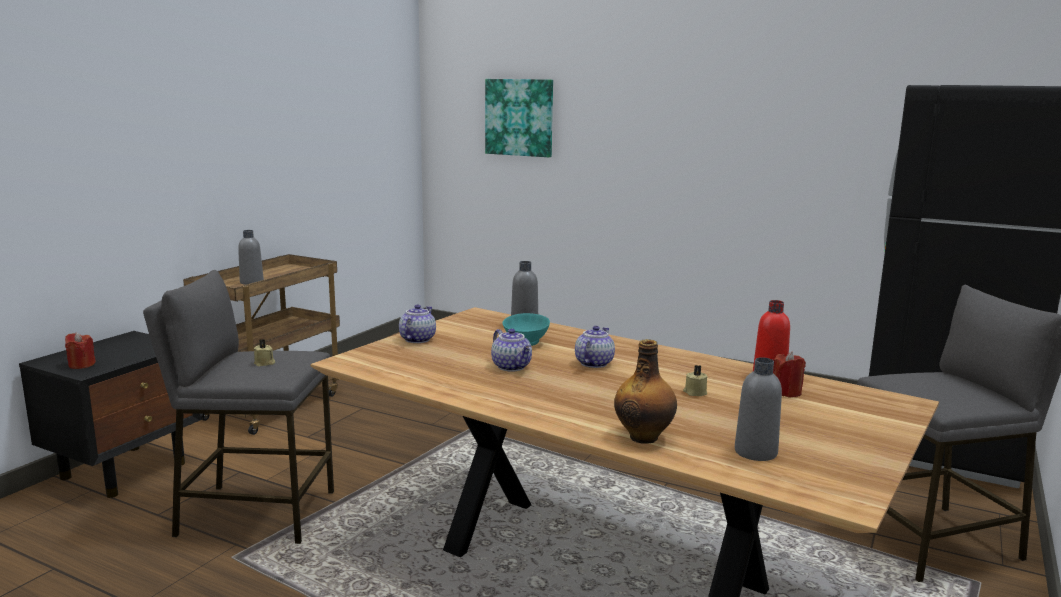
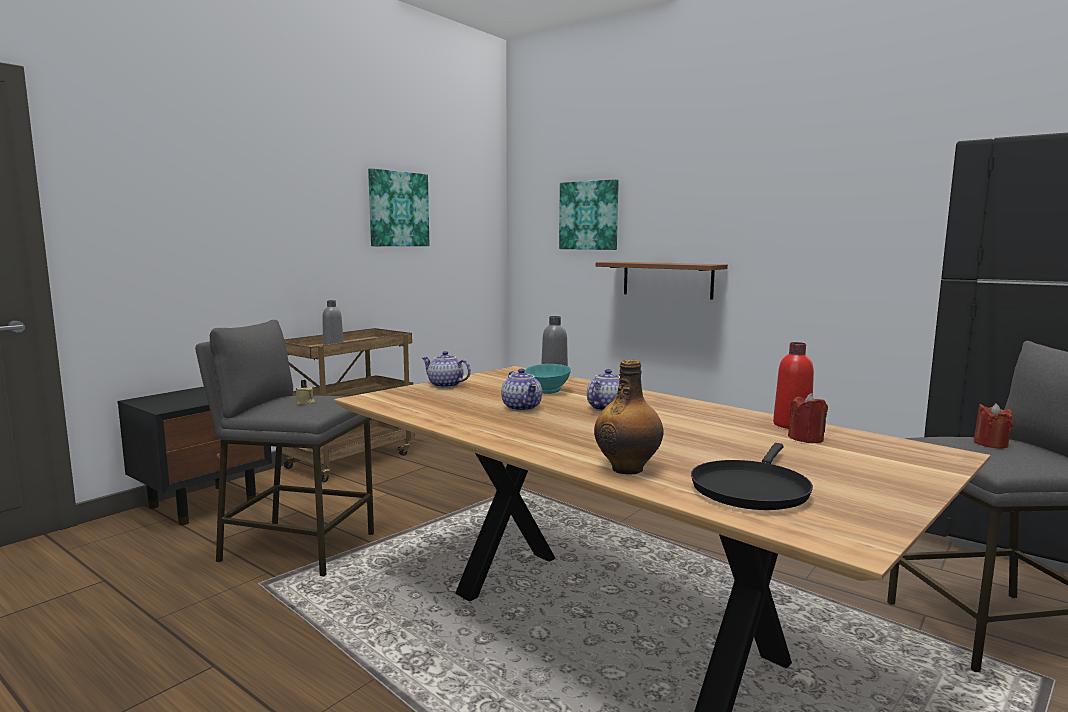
camera: 10 degrees right, 5 degrees down
red candle [65,333,96,369] -> red candle moved to [974,403,1013,449]
teapot [399,304,436,343] -> teapot turned 90 degrees counterclockwise [422,351,471,388]
beige candle [683,365,708,396] -> none
grey bottle [735,357,782,461] -> black frying pan [691,443,813,510]
none -> picture [368,168,429,246]
none -> brown shelf [596,262,728,300]

